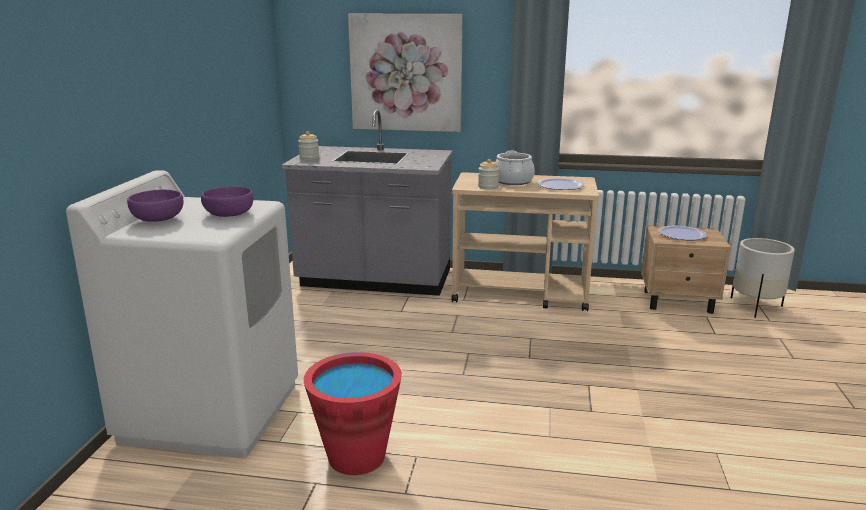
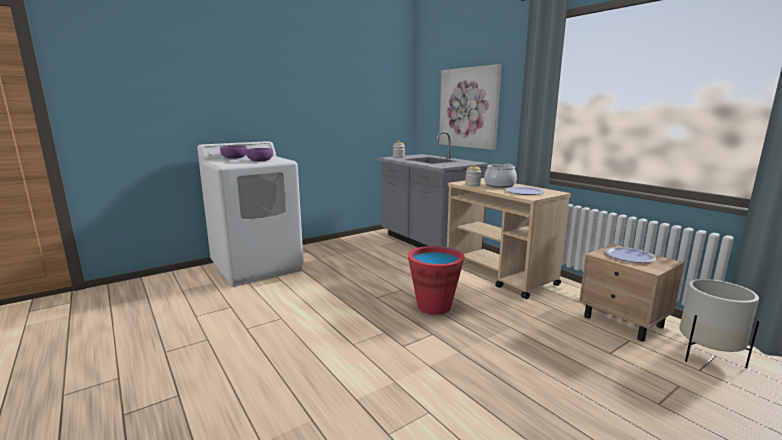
camera: 45 degrees right, 5 degrees down
red bucket [304,352,402,475] -> red bucket moved to [408,246,465,315]

